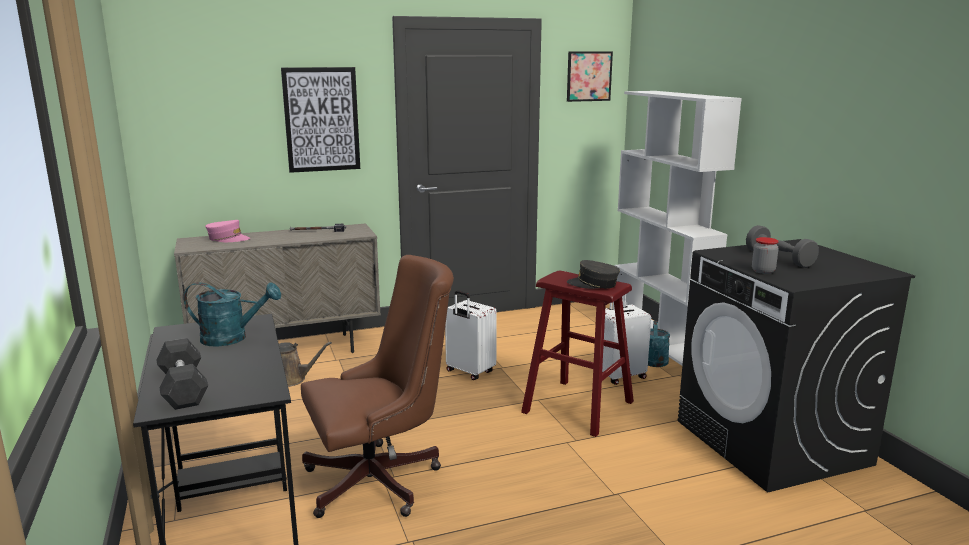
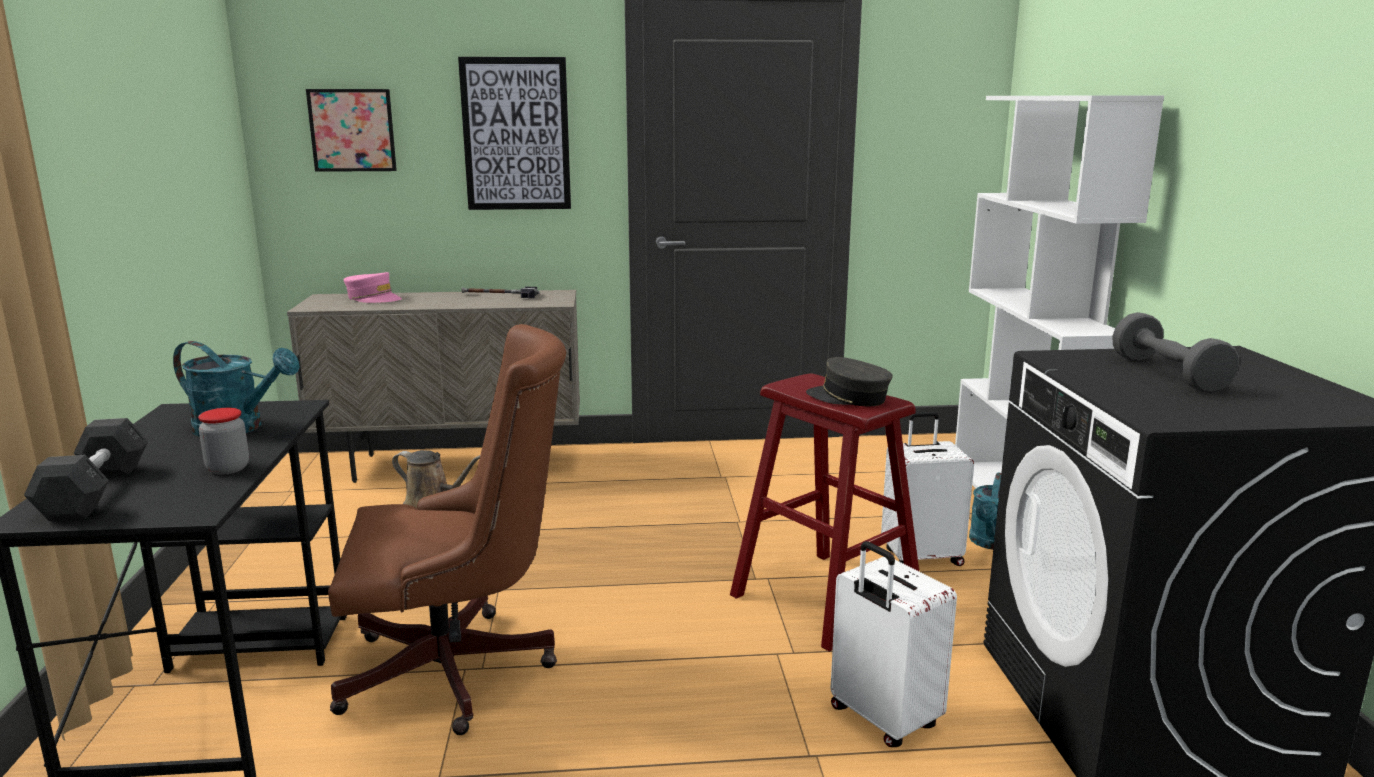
camera: 15 degrees right, 0 degrees up
white suitcase [445,290,497,380] -> white suitcase moved to [830,541,957,747]
picture [567,51,613,102] -> picture moved to [306,89,397,172]
jar [752,237,779,274] -> jar moved to [198,408,249,475]

